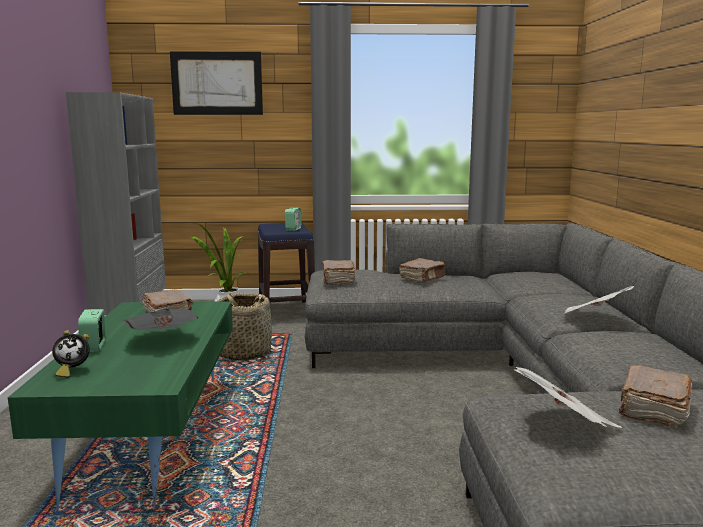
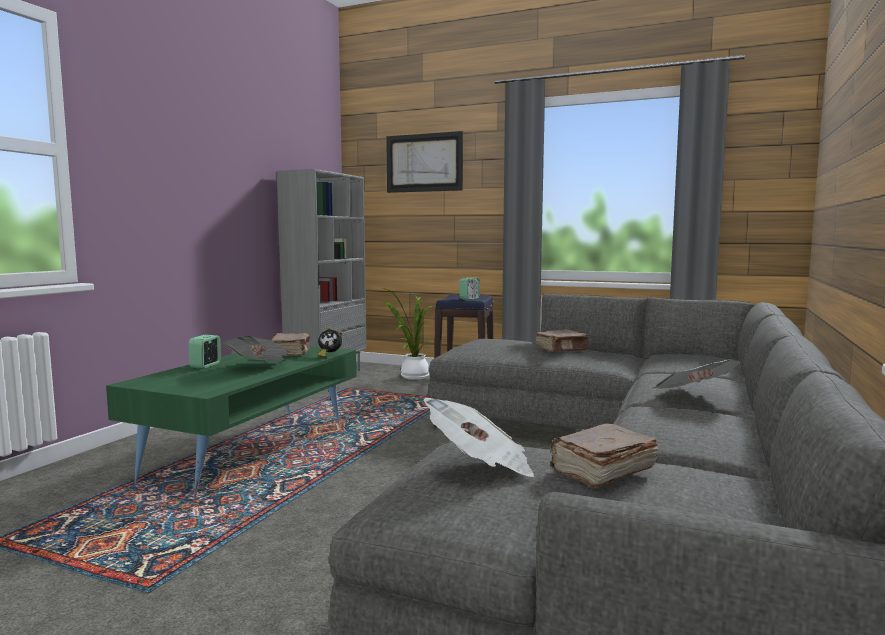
camera: 25 degrees right, 5 degrees down
alarm clock [52,330,90,378] -> alarm clock moved to [318,327,343,358]
basket [217,291,272,361] -> none
brown book [322,260,356,285] -> none

